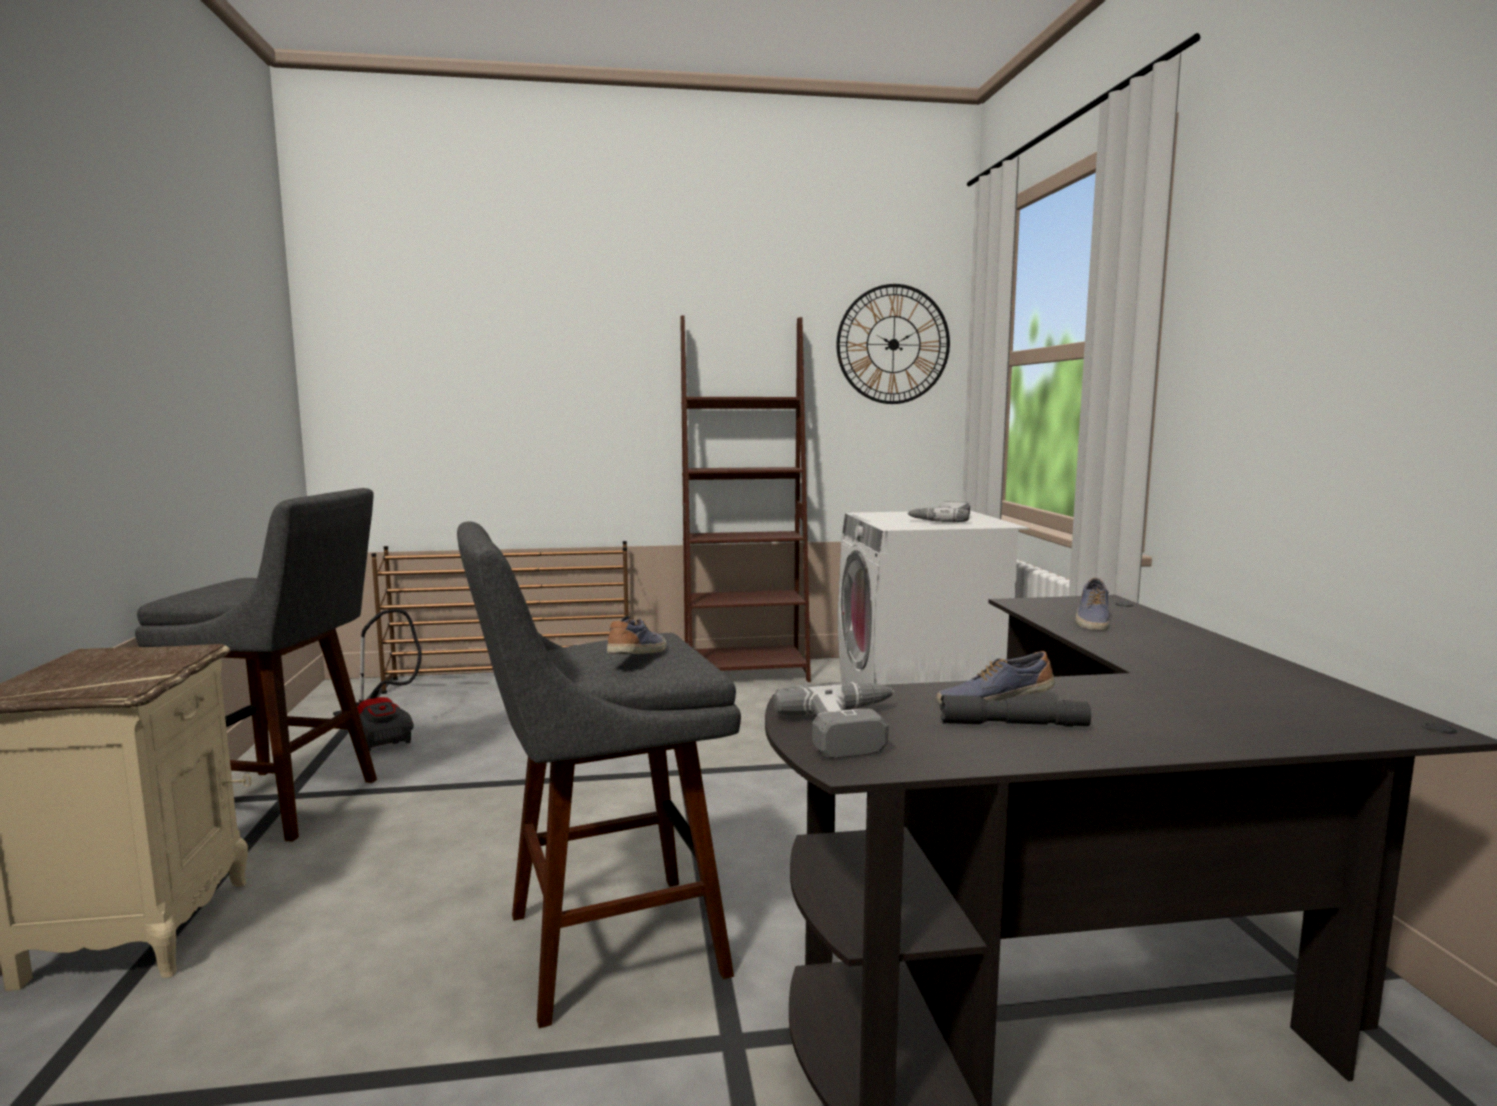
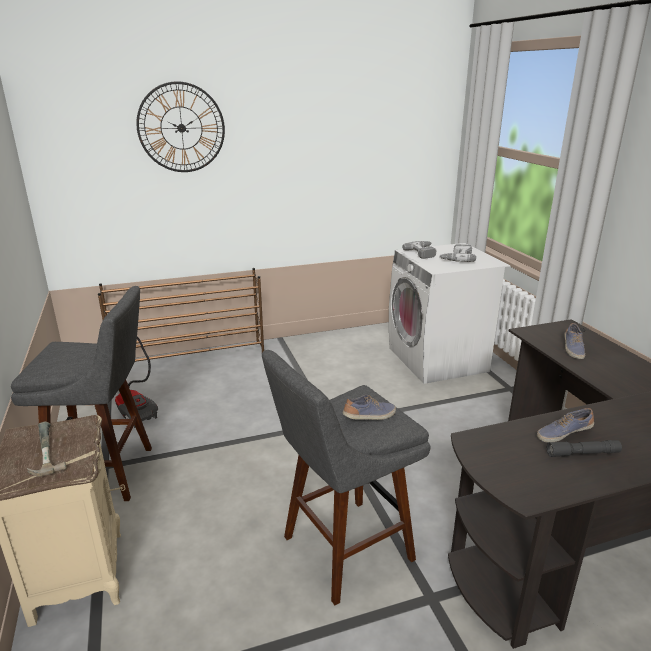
camera: 10 degrees left, 15 degrees up
shoe [607,616,666,654] -> shoe turned 60 degrees clockwise [343,395,396,420]
brown bookcase [680,315,811,682] -> none
power drill [773,682,894,758] -> power drill moved to [402,241,436,259]
wall clock [836,284,950,404] -> wall clock moved to [136,81,225,172]
none -> hammer [27,421,67,477]

